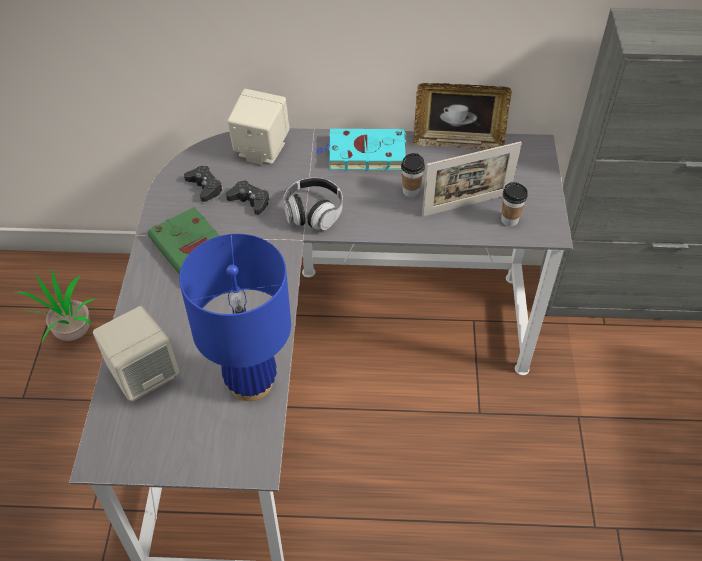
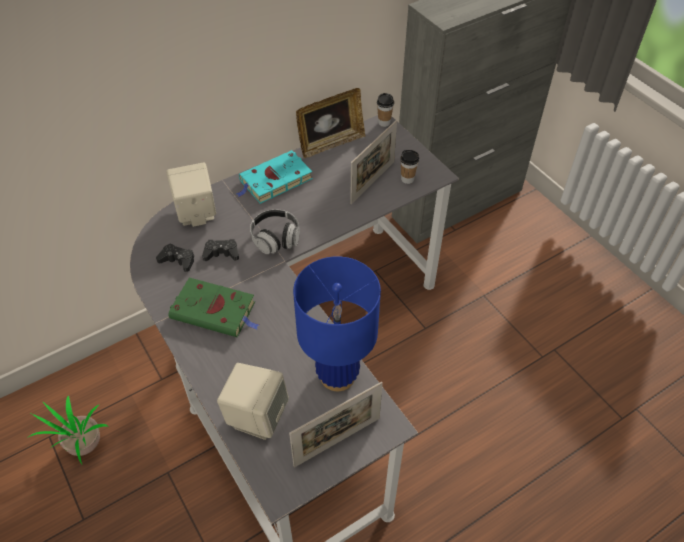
camera: 35 degrees left, 0 degrees up
cup [401,153,425,197] -> cup moved to [377,93,394,127]
none -> picture frame [289,382,383,467]

